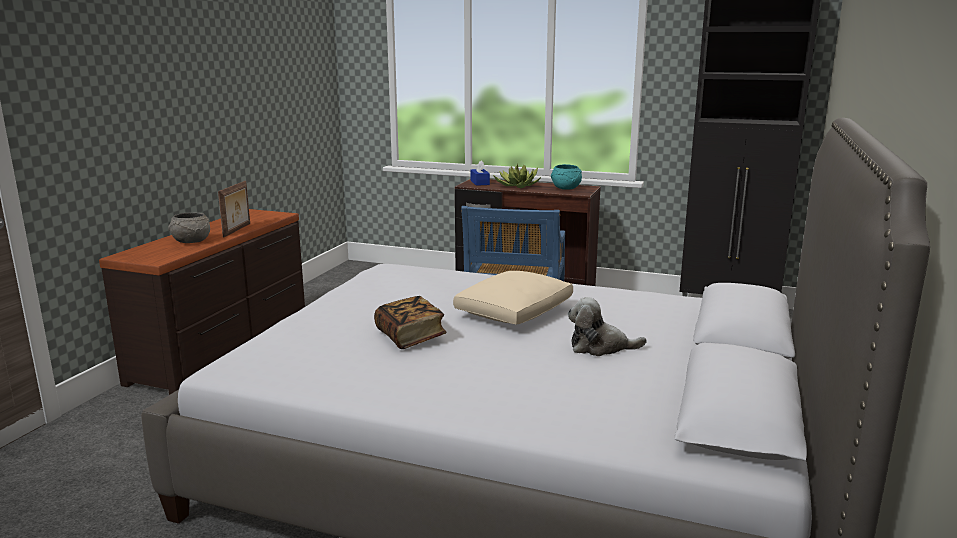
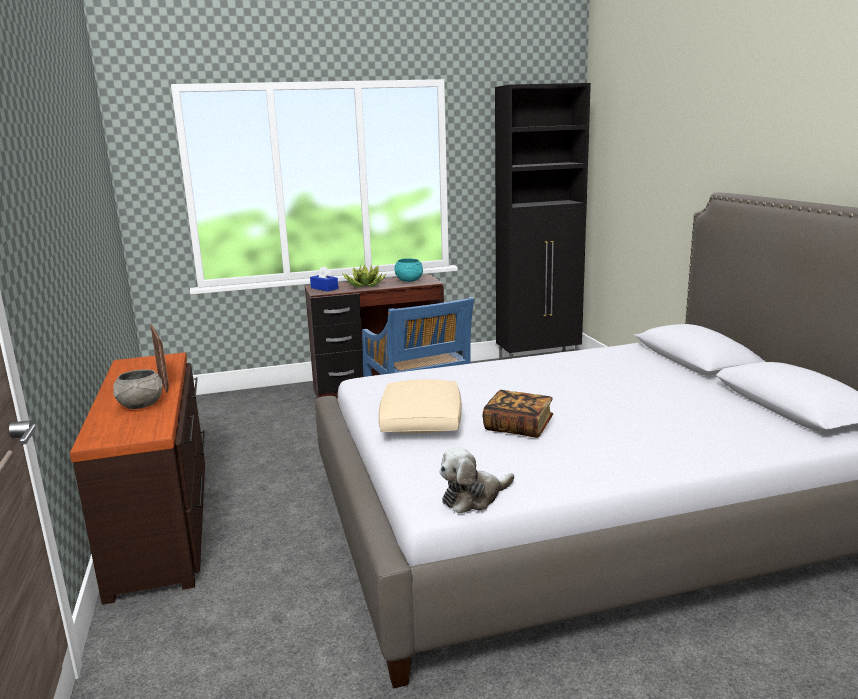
camera: 35 degrees left, 0 degrees up
beige pillow [453,271,573,325] -> beige pillow moved to [379,379,462,433]
plush toy [568,297,647,356] -> plush toy moved to [439,448,514,514]

